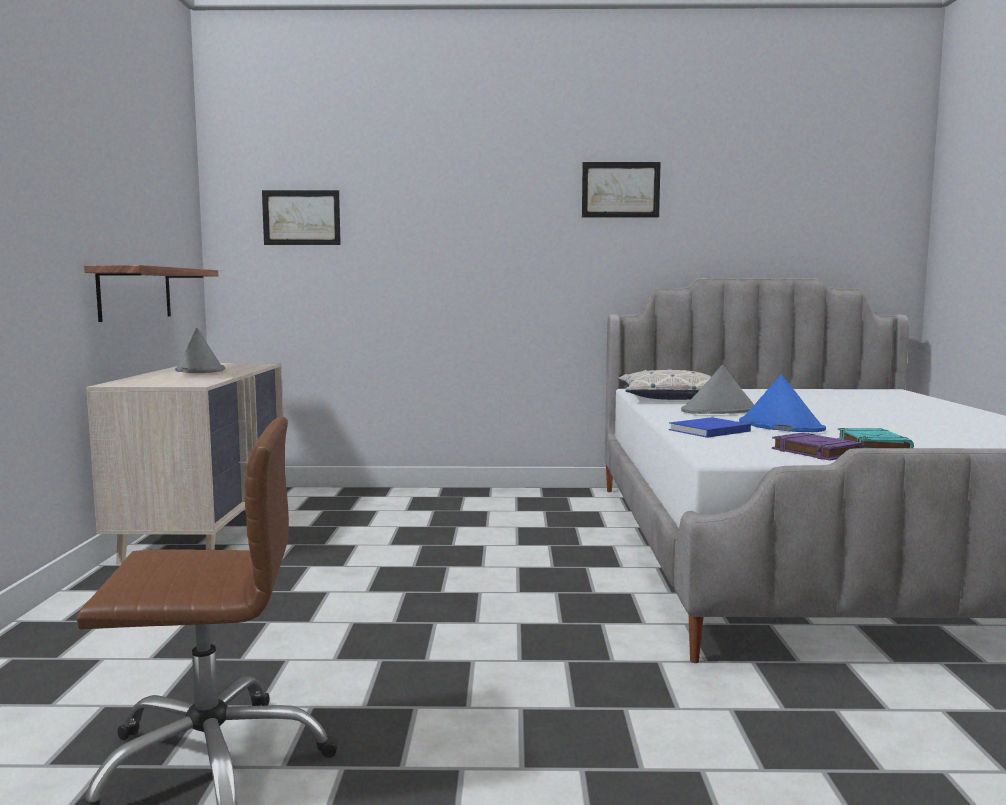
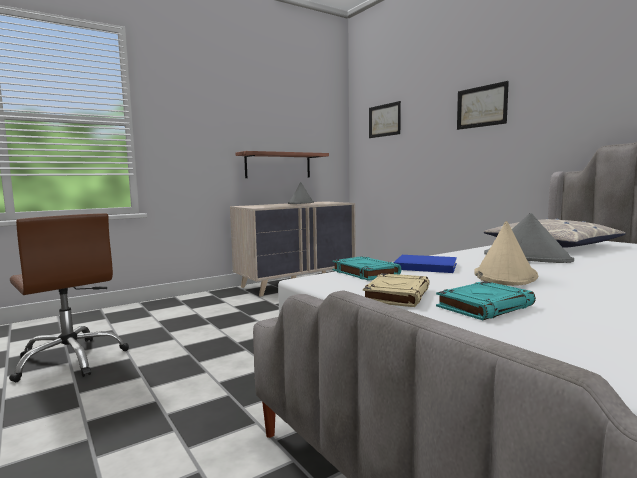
camera: 55 degrees right, 0 degrees up
picture [582,162,661,217] -> picture moved to [457,81,509,130]
blue hat [739,374,826,432] -> beige hat [474,221,538,286]
purple book [772,433,863,461] -> beige book [363,273,430,307]
none -> turquoise book [332,256,402,281]

